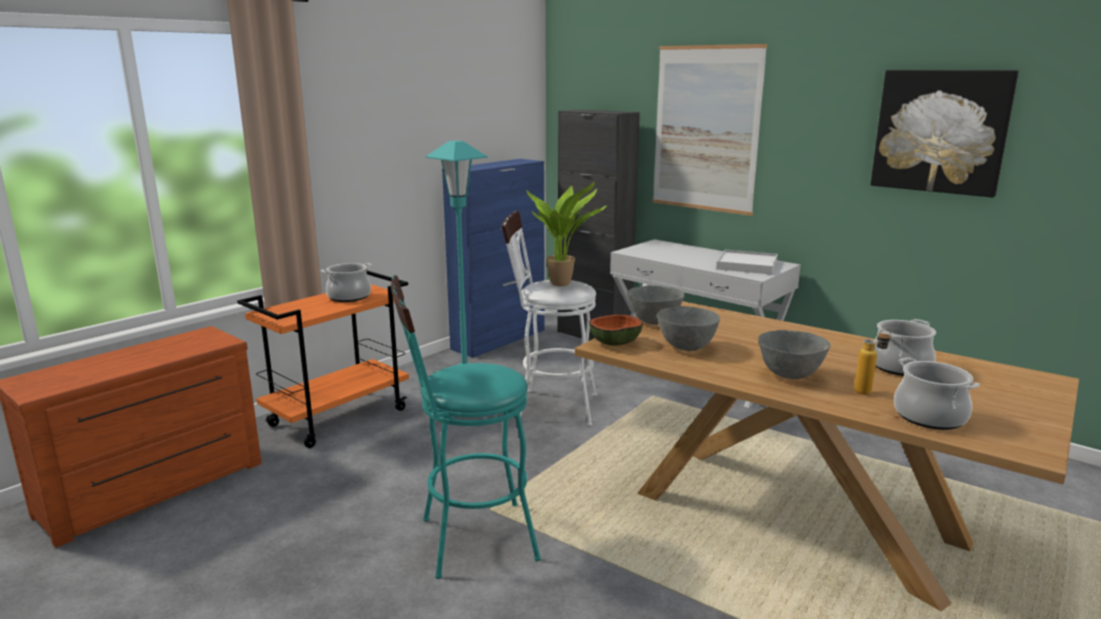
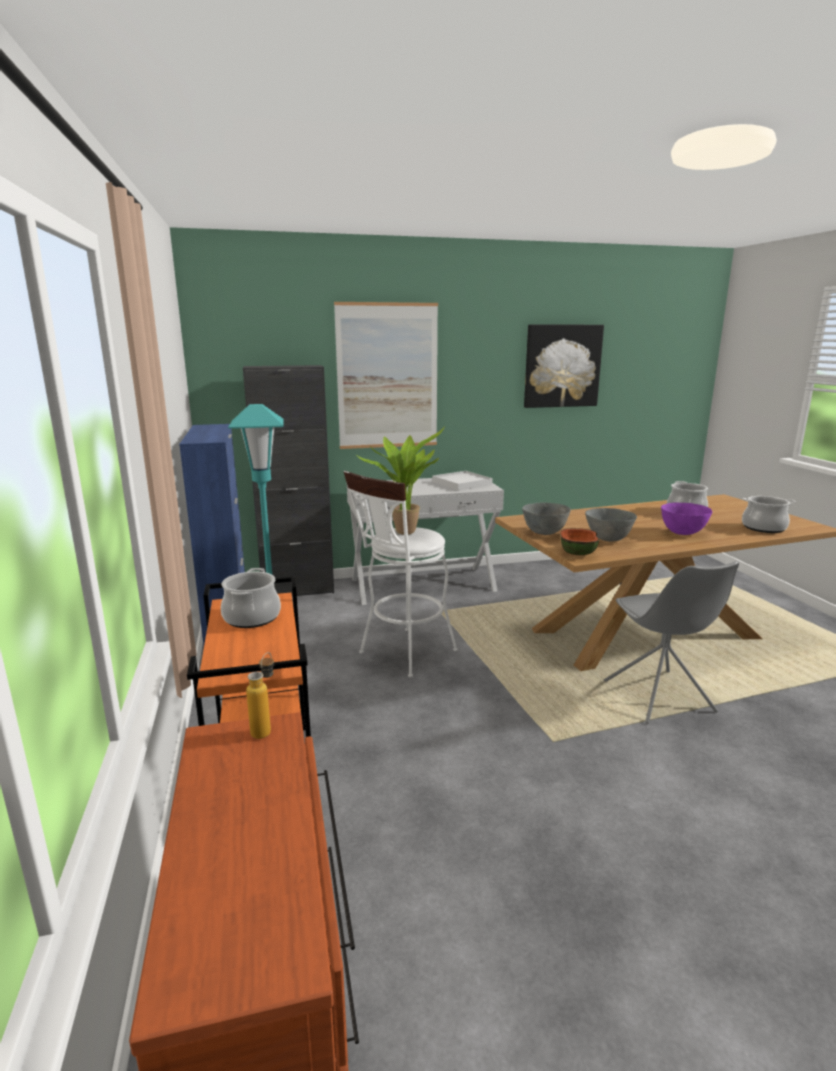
camera: 55 degrees left, 0 degrees up
turquoise stool [391,275,541,579] -> none
grey bowl [758,330,830,379] -> purple bowl [661,503,712,535]
bottle [854,328,891,395] -> bottle moved to [246,652,274,739]
none -> grey chair [604,561,739,724]

